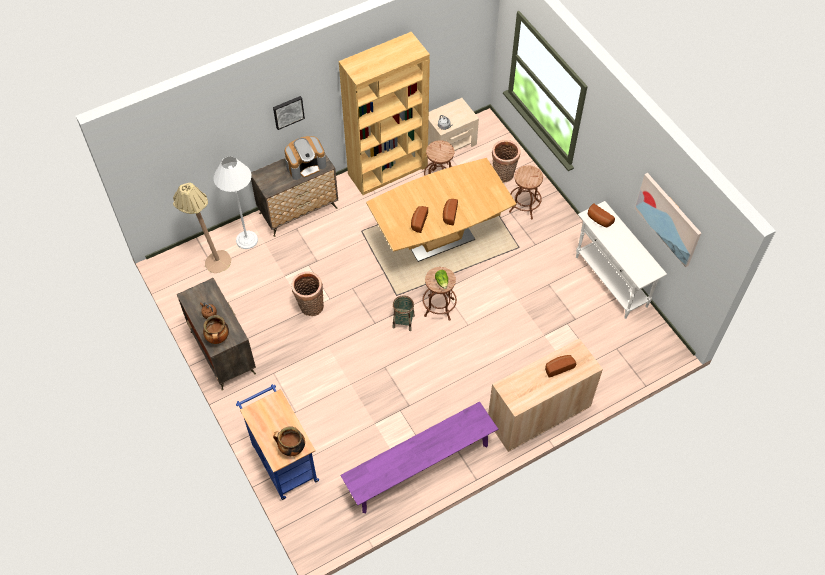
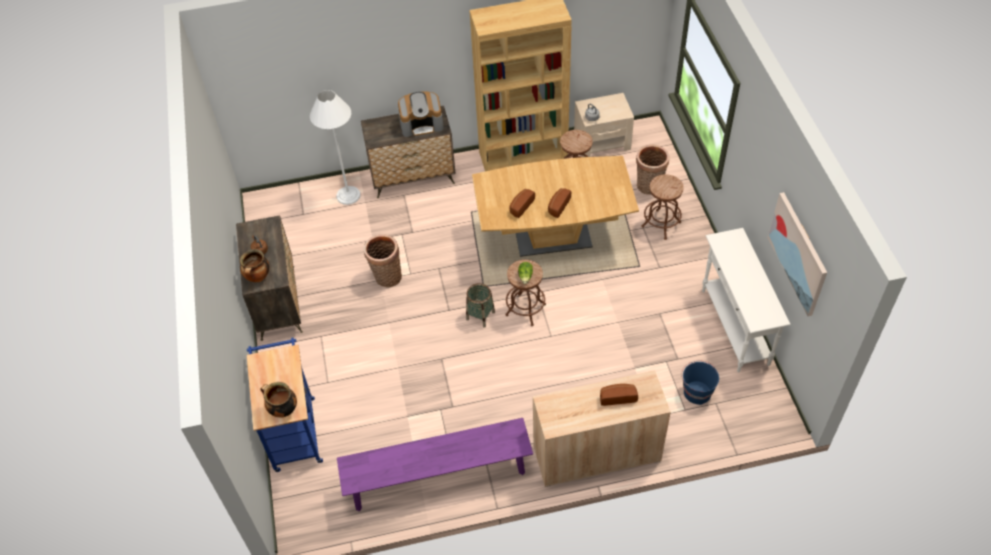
camera: 20 degrees right, 5 degrees down
beige floor lamp [173,182,231,273] -> none
picture [273,96,305,130] -> none
bread [588,204,615,227] -> none
none -> blue bucket [681,360,719,405]

